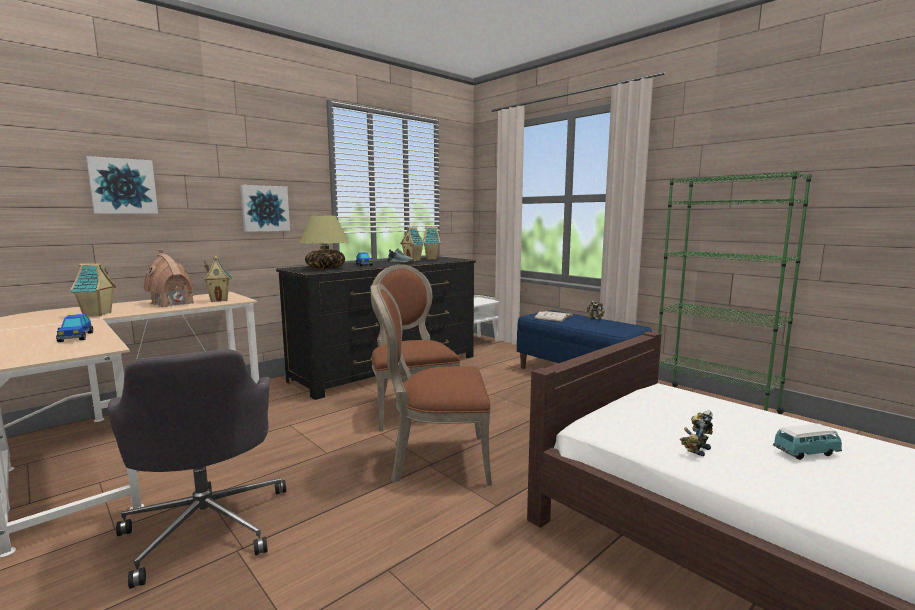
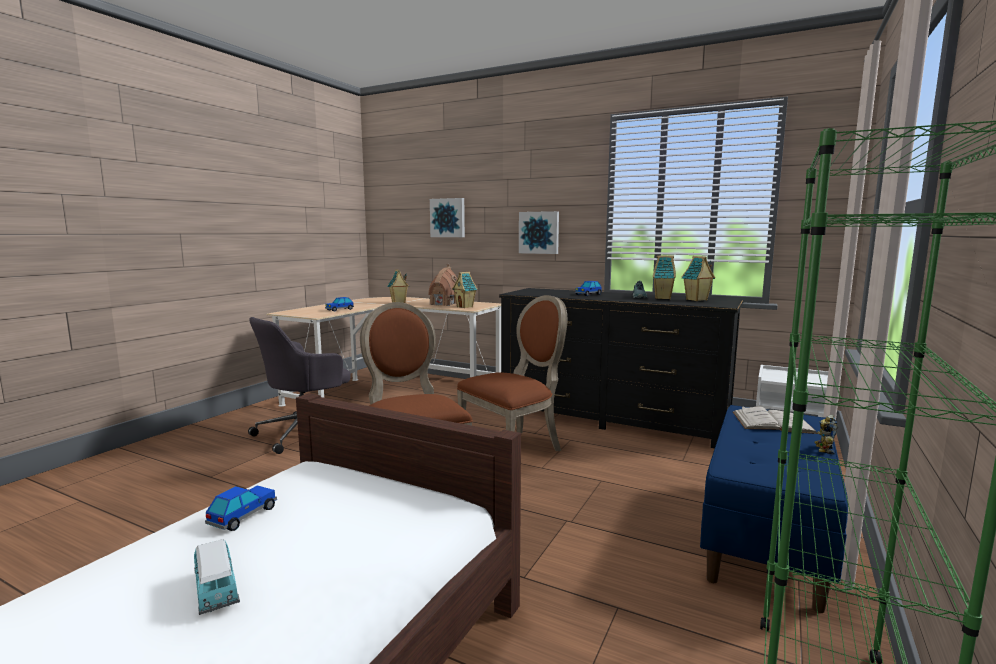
camera: 70 degrees right, 0 degrees up
table lamp [299,216,349,269] -> none
toy robot [680,411,713,456] -> toy car [205,485,277,531]

